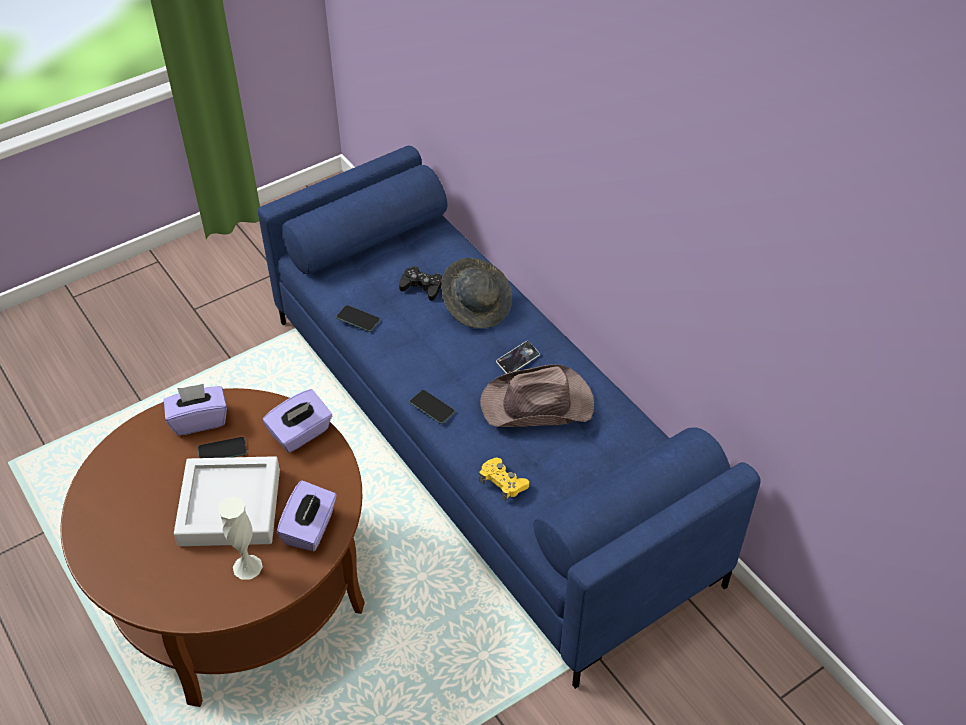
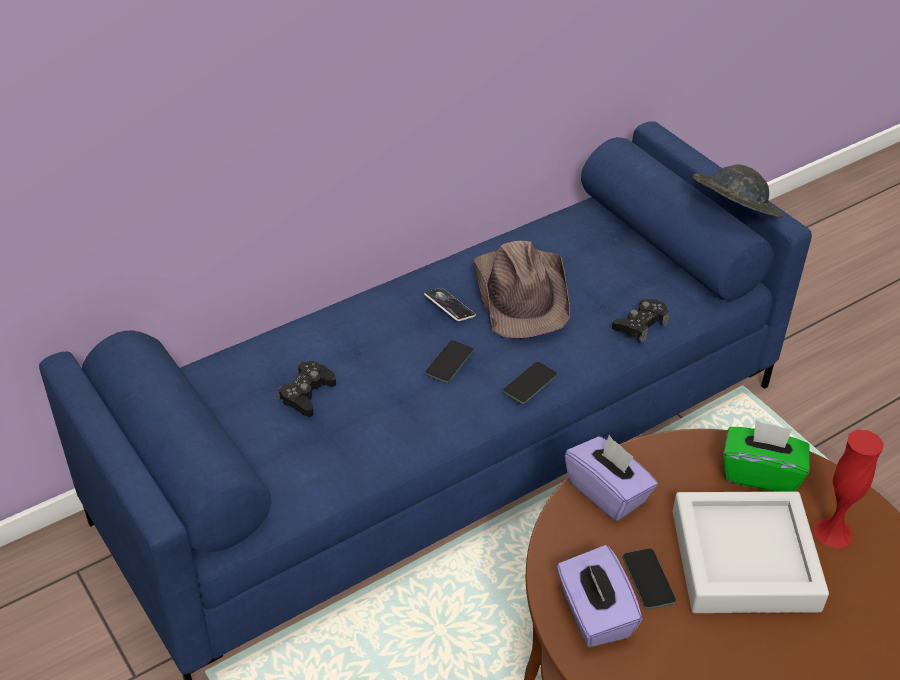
camera: 90 degrees left, 5 degrees down
white vase [218,497,263,580] -> red vase [813,430,884,548]
purple tissue box [277,480,337,551] -> green tissue box [723,420,810,492]
phone [336,305,380,332] -> phone moved to [425,340,474,383]
grey hat [441,258,512,328] -> grey hat moved to [692,164,783,218]
yellow game controller [479,458,529,501] -> black game controller [612,299,669,343]

